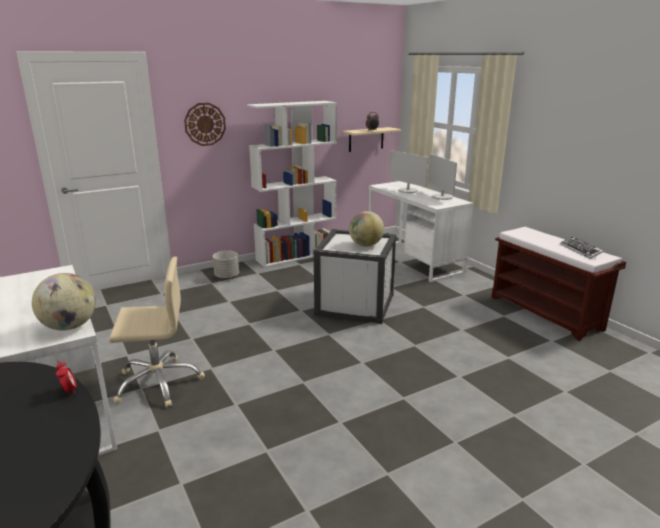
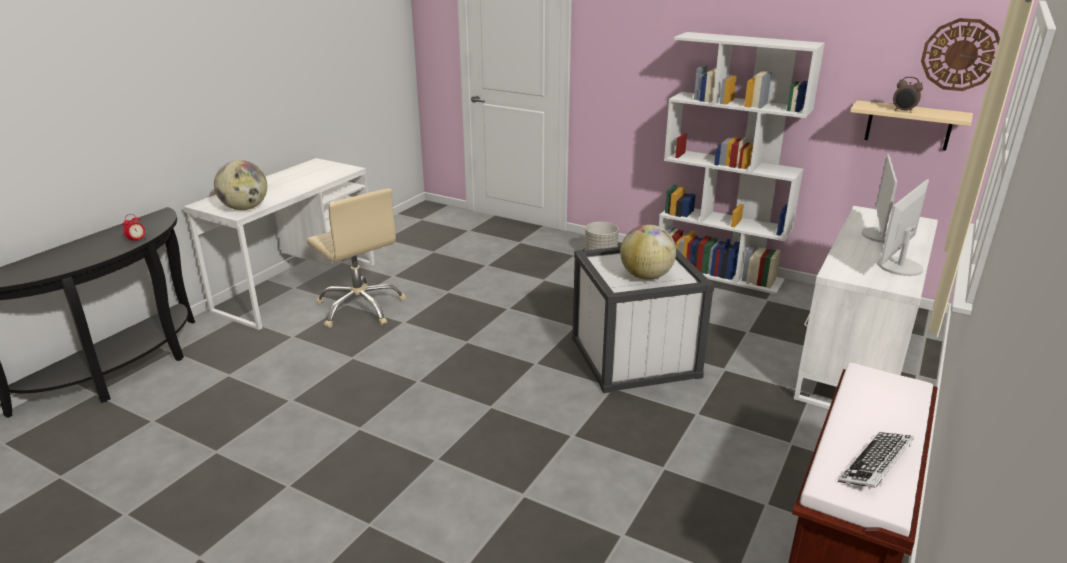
camera: 60 degrees right, 5 degrees up
wall clock [184,103,226,146] -> wall clock moved to [921,18,1000,91]

